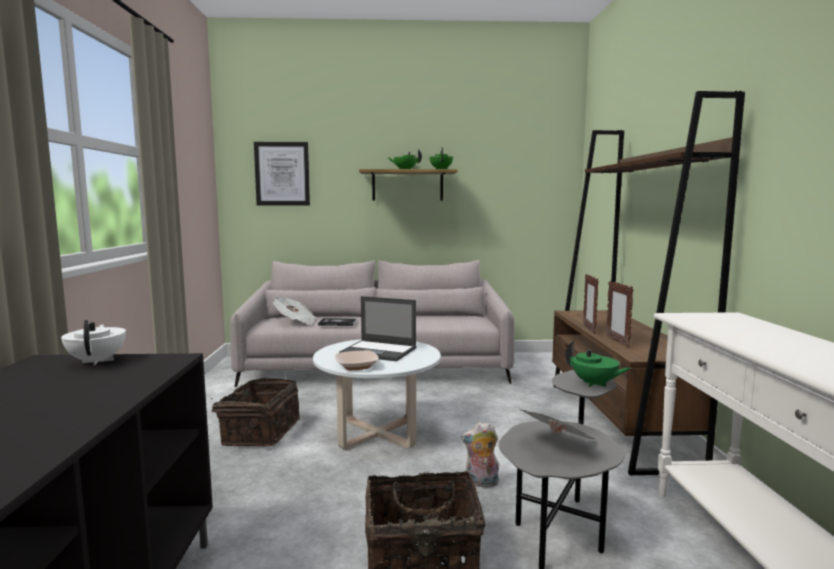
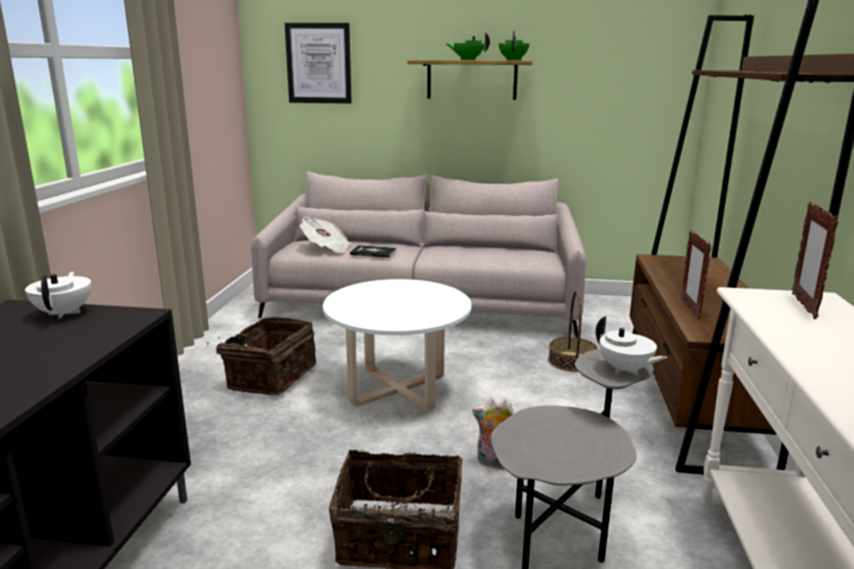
camera: 10 degrees right, 10 degrees up
bowl [335,351,379,370] -> none
laptop [339,296,416,361] -> none
newspaper [519,409,597,441] -> none
green teapot [565,341,631,387] -> white teapot [596,316,667,375]
picture frame [583,274,599,334] -> picture frame moved to [792,202,839,319]
none -> basket [548,291,598,372]

